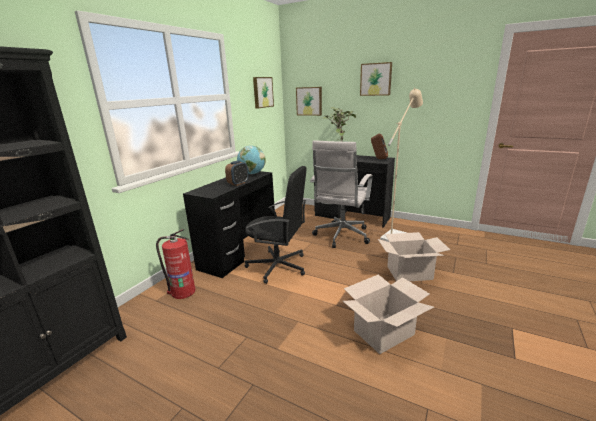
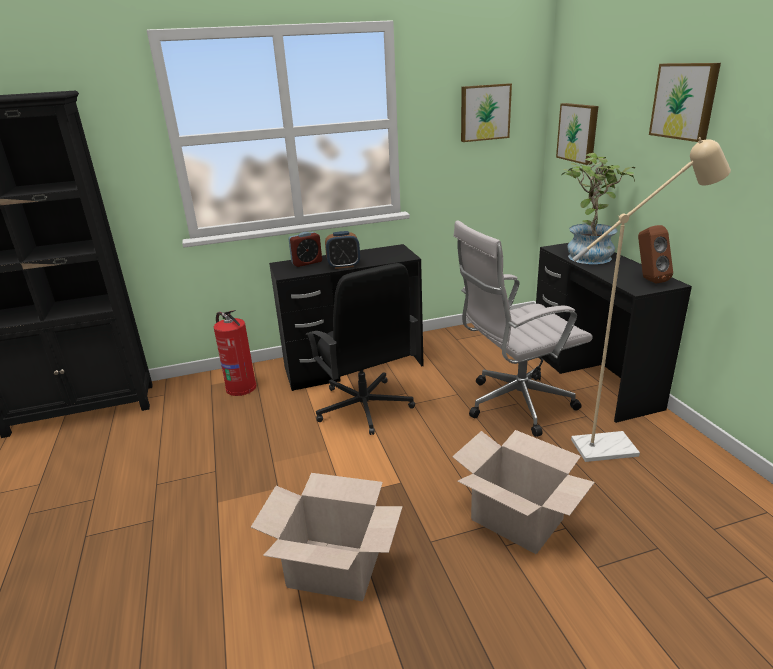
camera: 45 degrees right, 5 degrees up
globe [237,145,266,174] -> none
none -> alarm clock [289,232,322,267]

